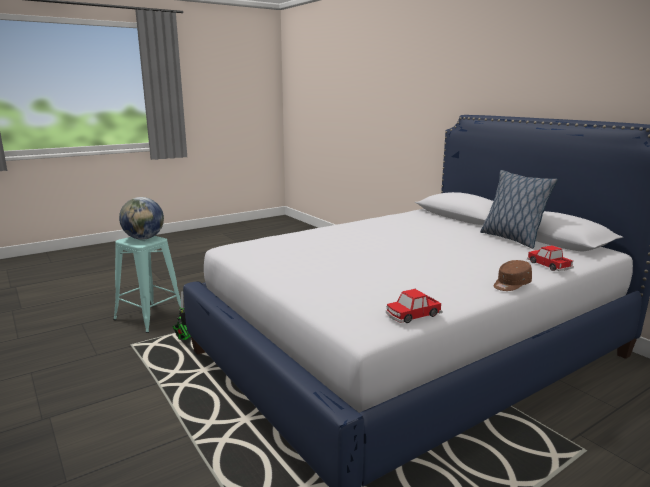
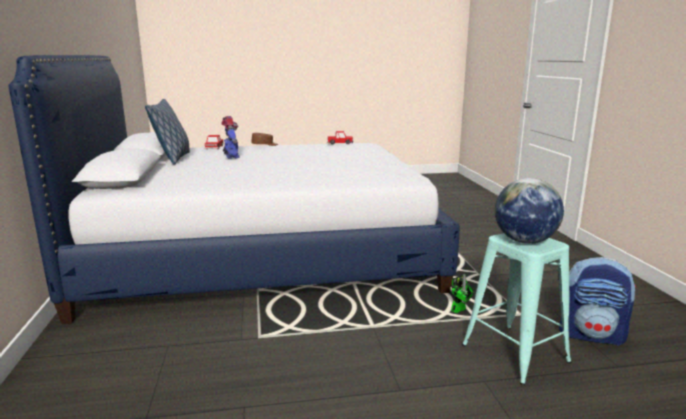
camera: 155 degrees left, 0 degrees up
none -> toy robot [221,116,240,158]
none -> backpack [559,257,636,346]

